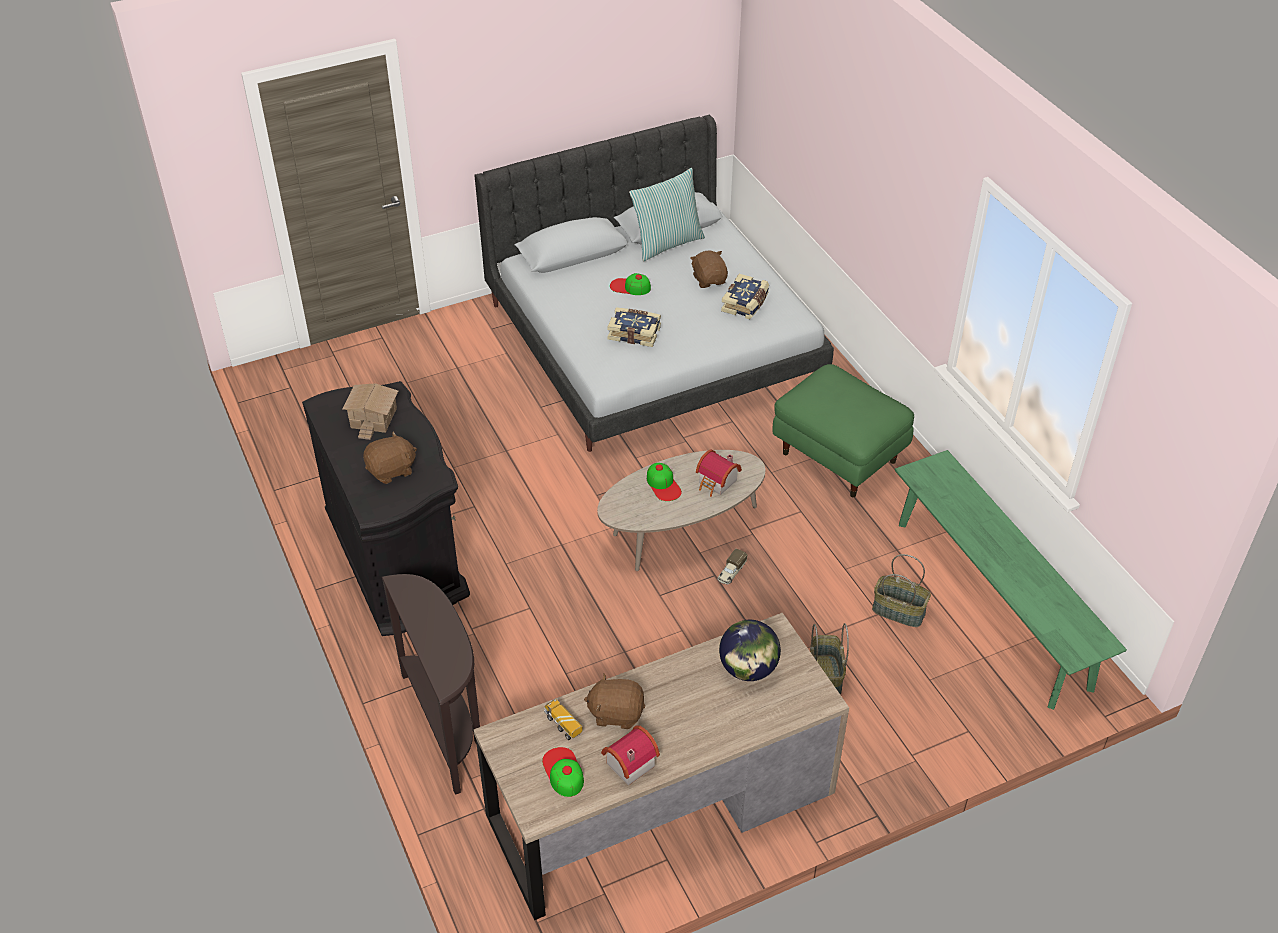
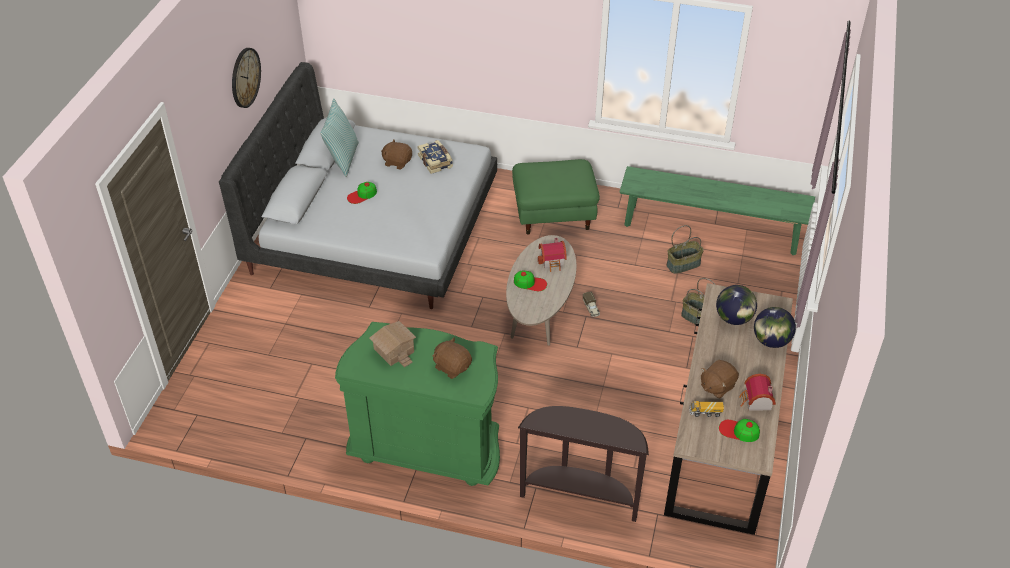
camera: 50 degrees left, 0 degrees up
black dresser [302,381,470,636] -> green dresser [335,322,500,486]
brown plush toy [363,431,417,484] -> brown plush toy turned 60 degrees counterclockwise [432,337,472,379]
book [607,307,661,347] -> none
none -> wall clock [232,48,261,108]
none -> globe [754,307,796,348]

